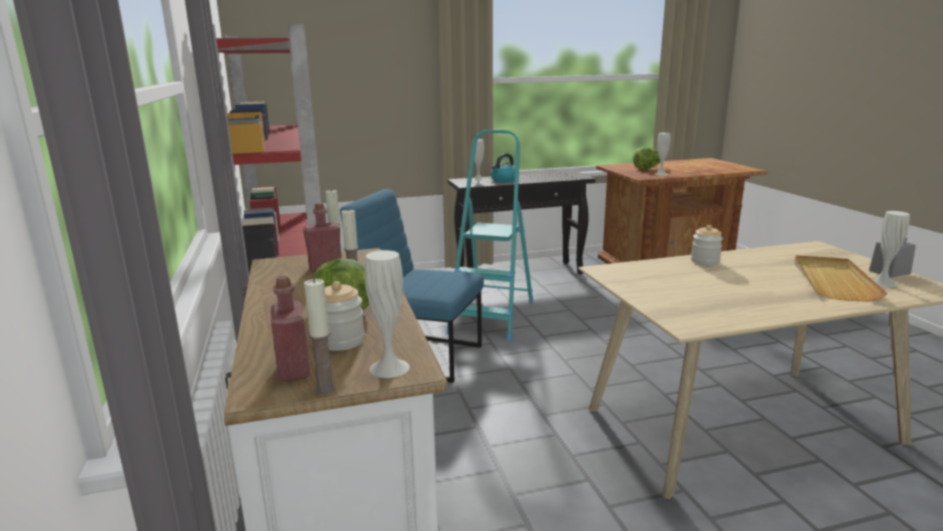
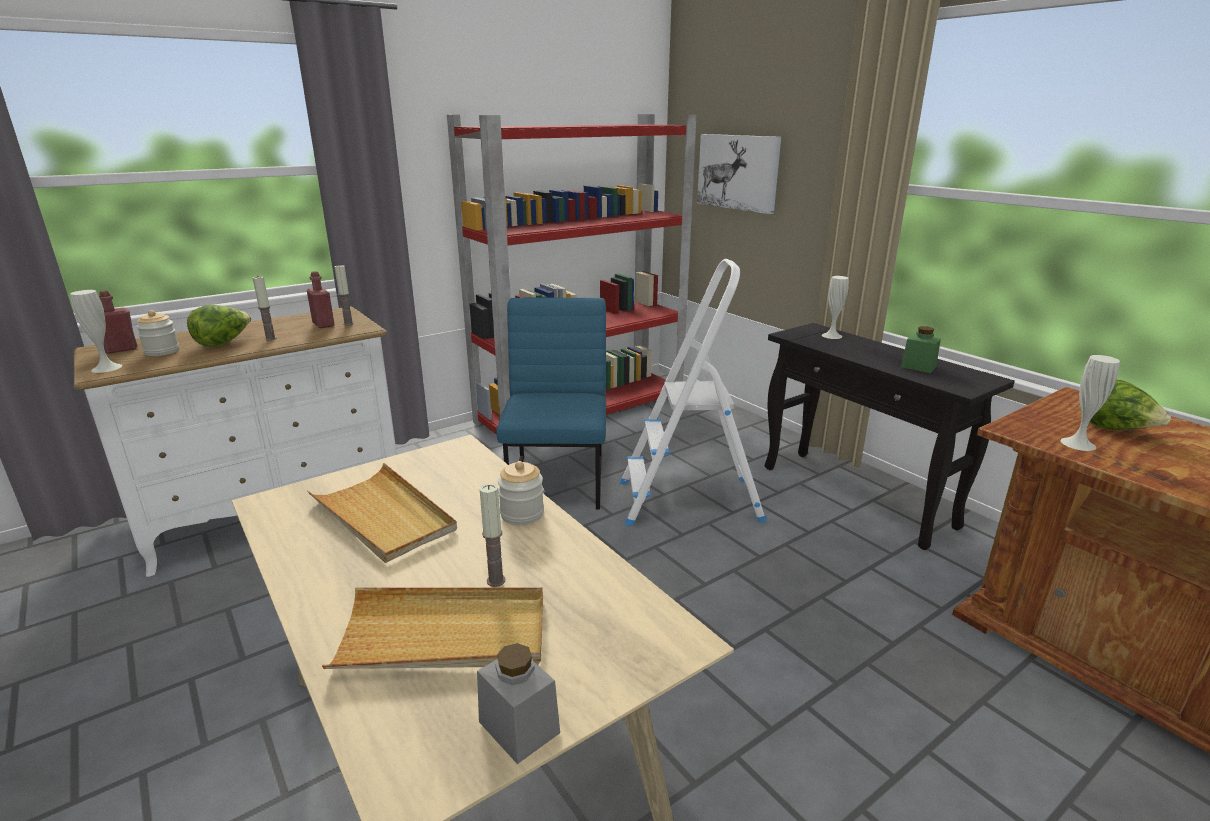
camera: 70 degrees right, 5 degrees up
candle [304,278,335,395] -> candle moved to [480,484,505,587]
turquoise step ladder [446,130,533,341] -> white step ladder [620,259,767,526]
kettle [491,153,515,182] -> none
white vase [872,211,910,287] -> none
none -> beige tray [307,463,457,563]
none -> picture [697,134,781,214]
none -> green jar [901,326,941,373]

